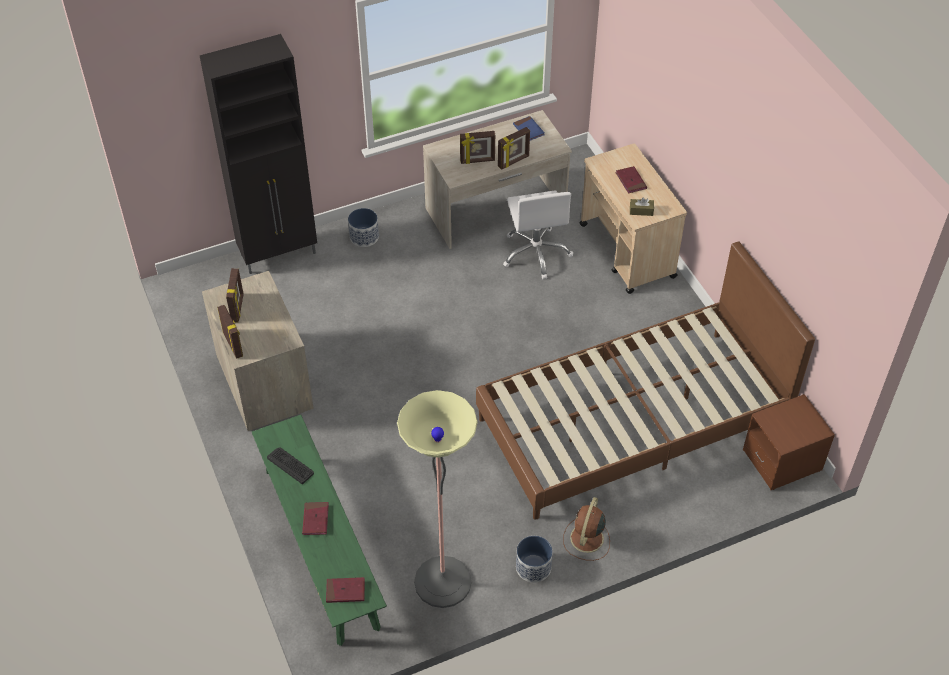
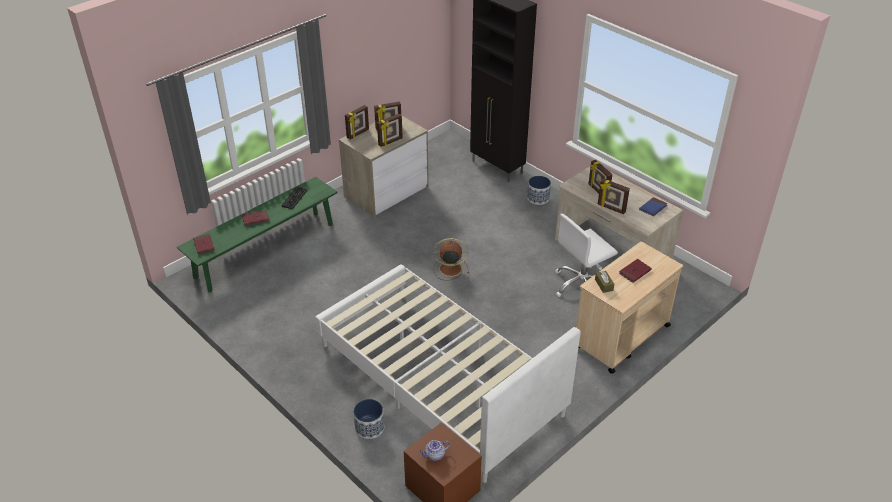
camera: 70 degrees right, 10 degrees down
floor lamp [397,390,478,608] -> none
brown bed [476,242,815,520] -> white bed [315,264,581,483]
planter [516,536,553,583] -> planter moved to [353,399,385,439]
brown fan [563,497,610,561] -> brown fan moved to [433,238,469,281]
none -> picture frame [377,114,403,147]
none -> teapot [419,440,450,461]

